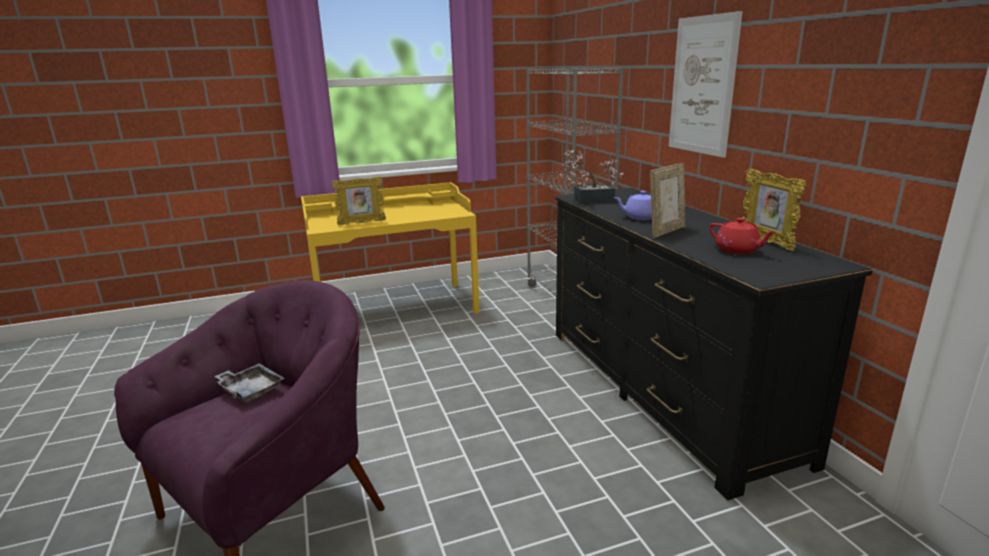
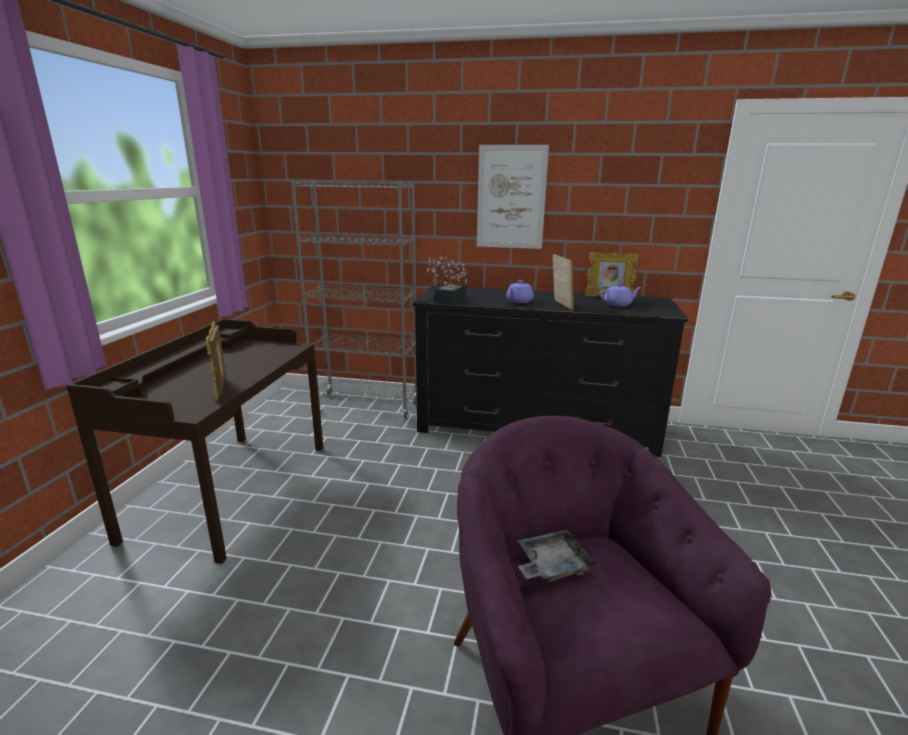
camera: 60 degrees left, 0 degrees up
yellow desk [301,182,480,313] -> brown desk [66,319,323,564]
picture frame [332,177,386,225] -> picture frame turned 150 degrees clockwise [206,321,226,400]
red teapot [709,218,776,254] -> purple teapot [600,283,642,307]

